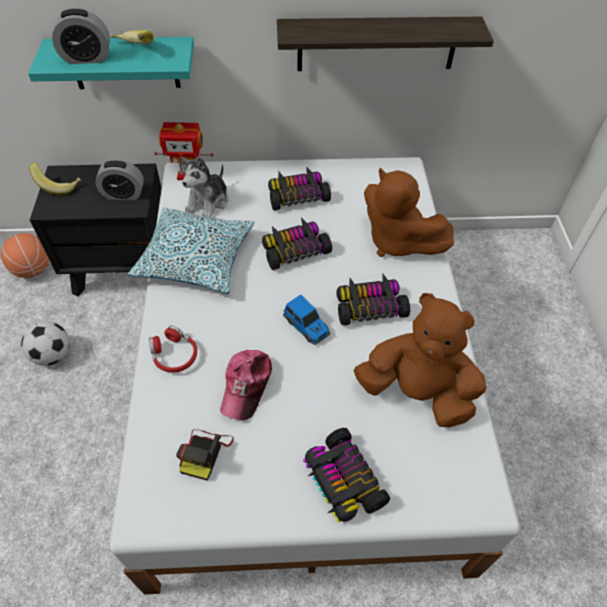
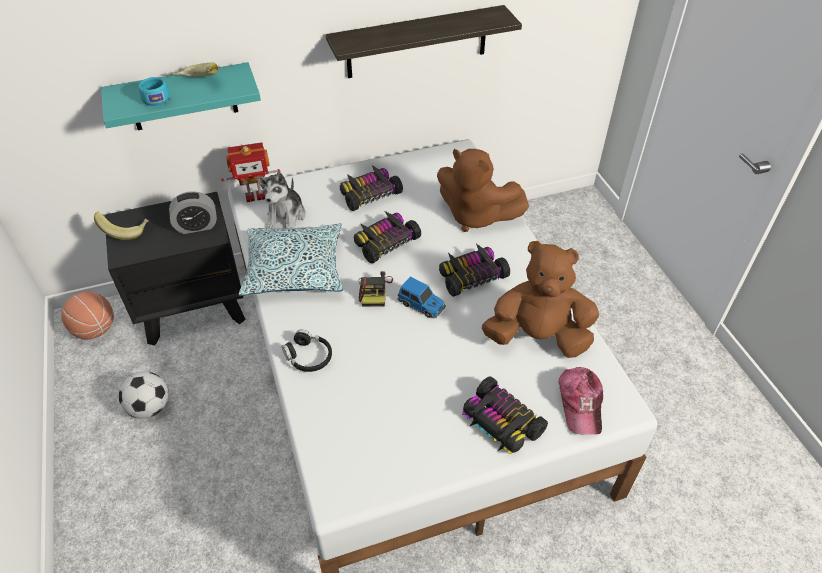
camera: 15 degrees left, 5 degrees down
alarm clock [52,8,110,64] -> turquoise cup [138,77,170,106]
red headphones [149,325,197,373] -> black headphones [282,330,332,372]
camera [176,429,234,481] -> camera moved to [359,271,393,307]
cap [220,350,272,420] -> cap moved to [559,367,603,435]

